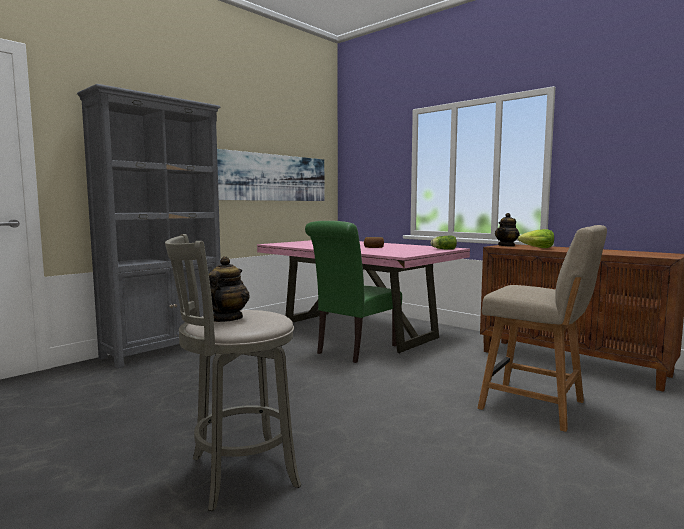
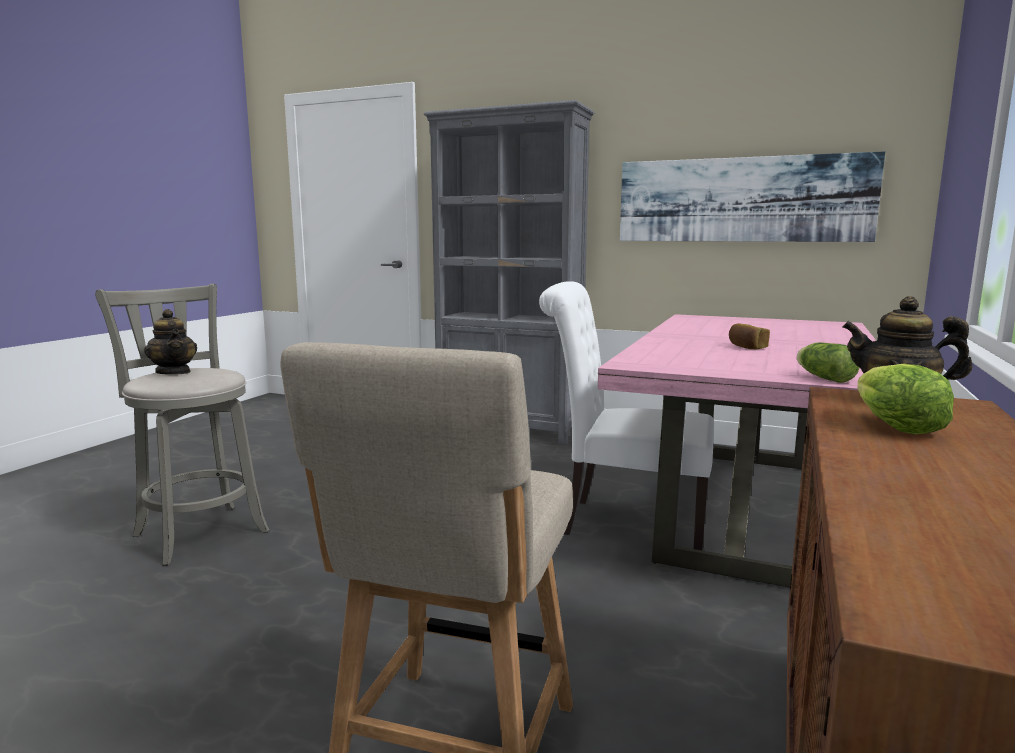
camera: 70 degrees right, 5 degrees up
teapot [209,256,250,322] -> teapot turned 60 degrees clockwise [144,309,197,375]
green chair [305,221,402,363] -> white chair [539,281,714,550]

